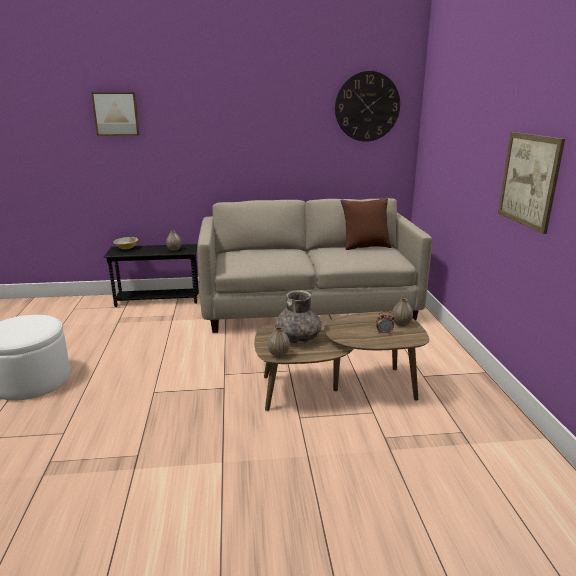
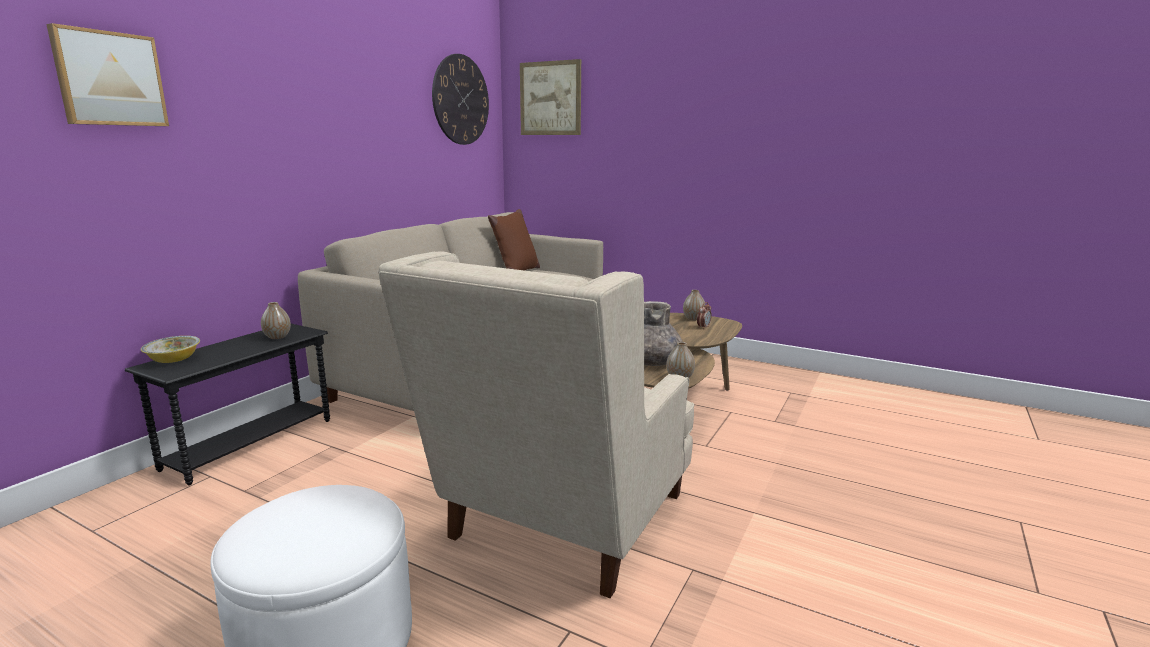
camera: 55 degrees left, 5 degrees down
picture [498,132,565,234] -> picture moved to [520,59,581,135]
none -> beige armchair [379,251,694,598]

